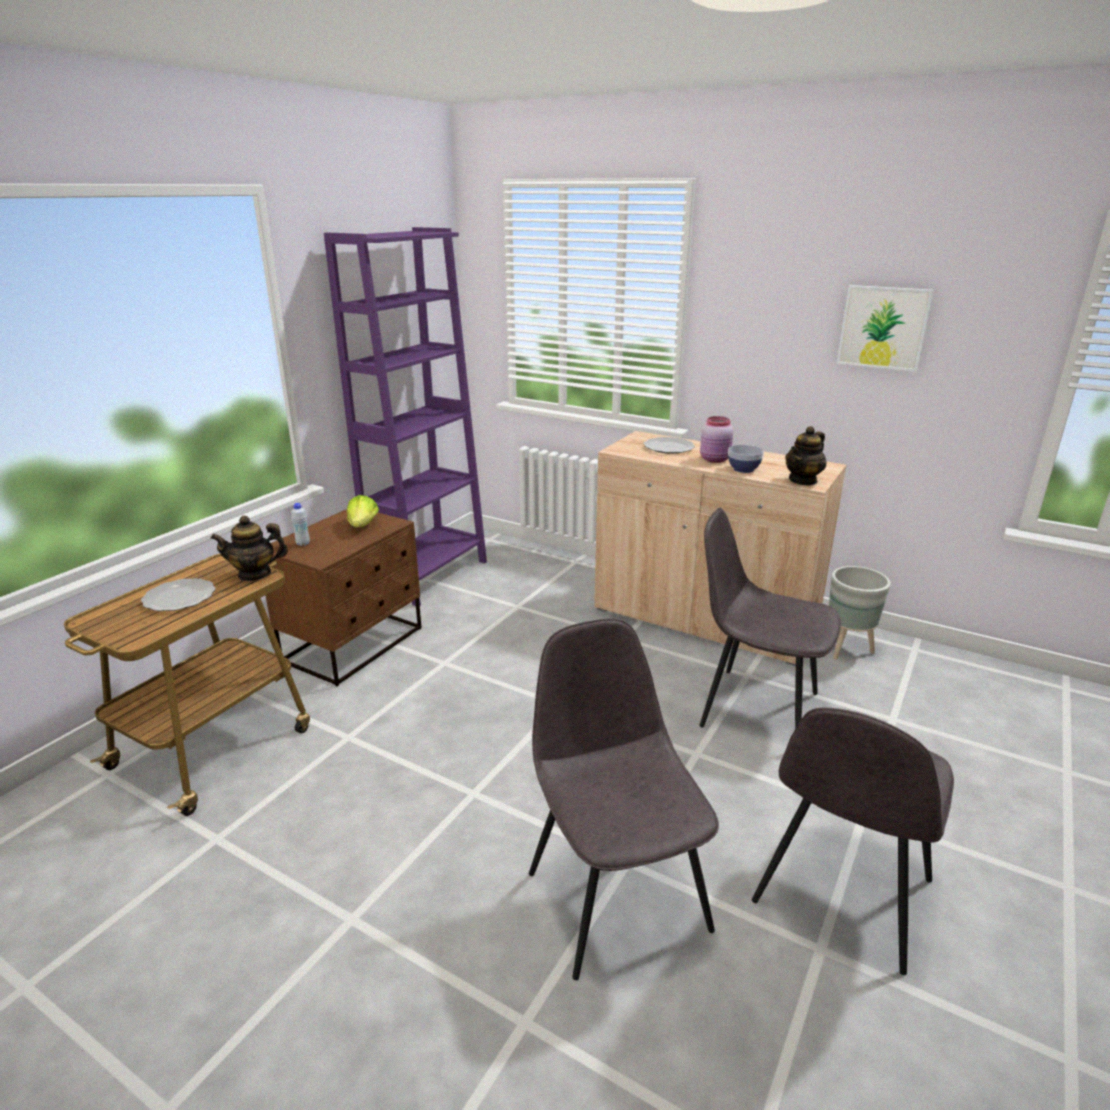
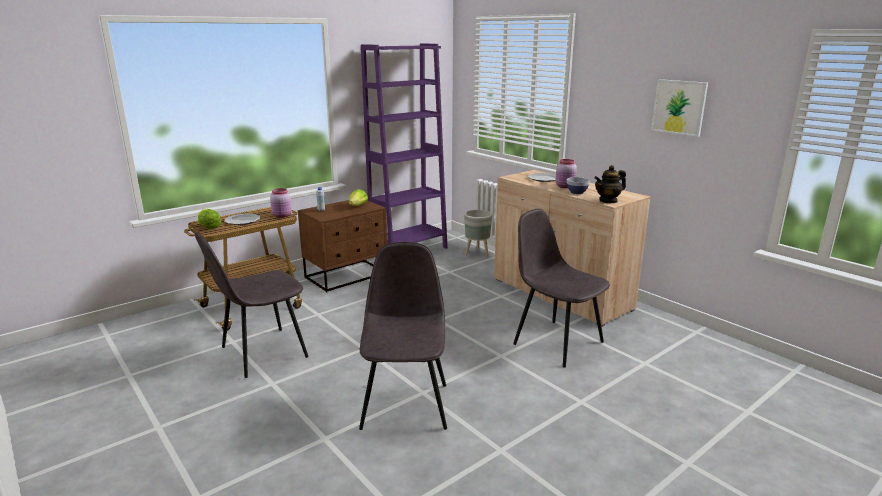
camera: 20 degrees right, 5 degrees down
teapot [211,516,288,581] -> pink jar [270,188,292,218]
grey chair [752,707,954,975] -> grey chair moved to [195,232,309,378]
grey planter [829,566,891,659] -> grey planter moved to [464,210,492,257]
none -> lettuce [198,209,221,229]

